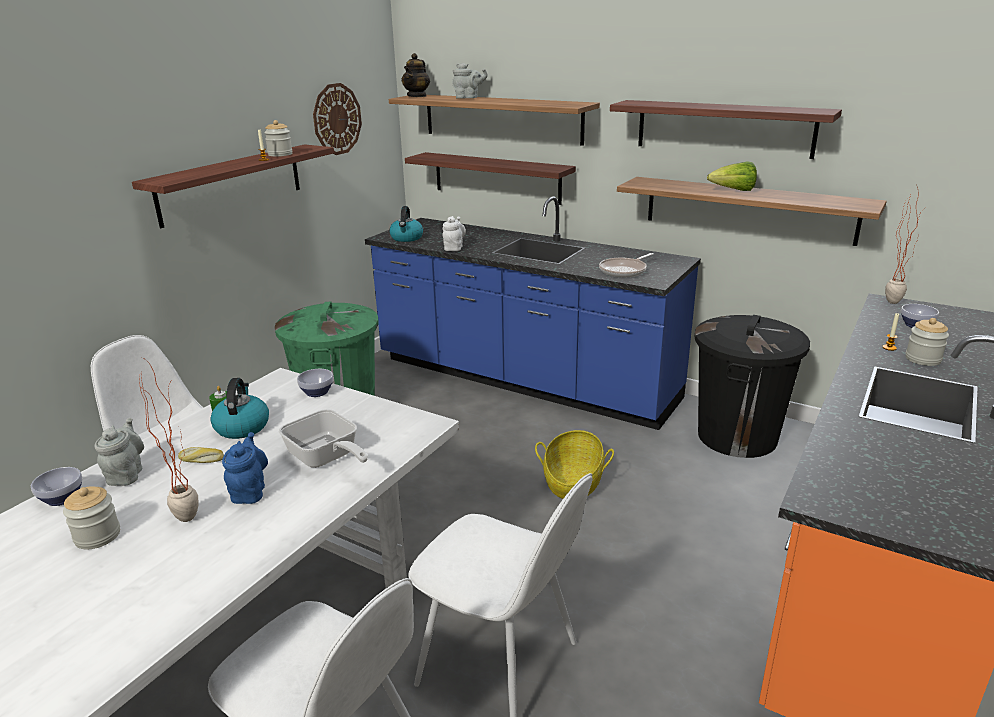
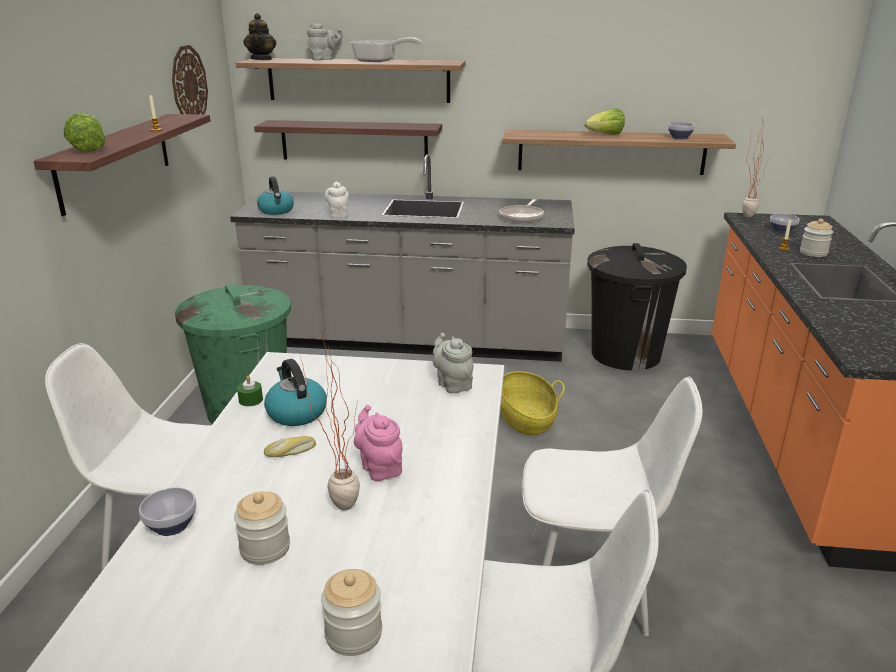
camera: 25 degrees left, 0 degrees up
grey teapot [95,418,144,486] -> grey teapot moved to [433,333,474,393]
blue teapot [222,432,268,504] -> pink teapot [354,405,402,481]
jar [264,120,293,157] -> jar moved to [321,569,382,656]
frying pan [279,409,368,468] -> frying pan moved to [351,37,421,62]
bowl [297,369,333,397] -> bowl moved to [668,122,695,139]
blue counter [365,196,701,430] -> grey counter [230,154,575,362]
shelf [610,100,842,159] -> none
none -> lettuce [64,113,106,152]

